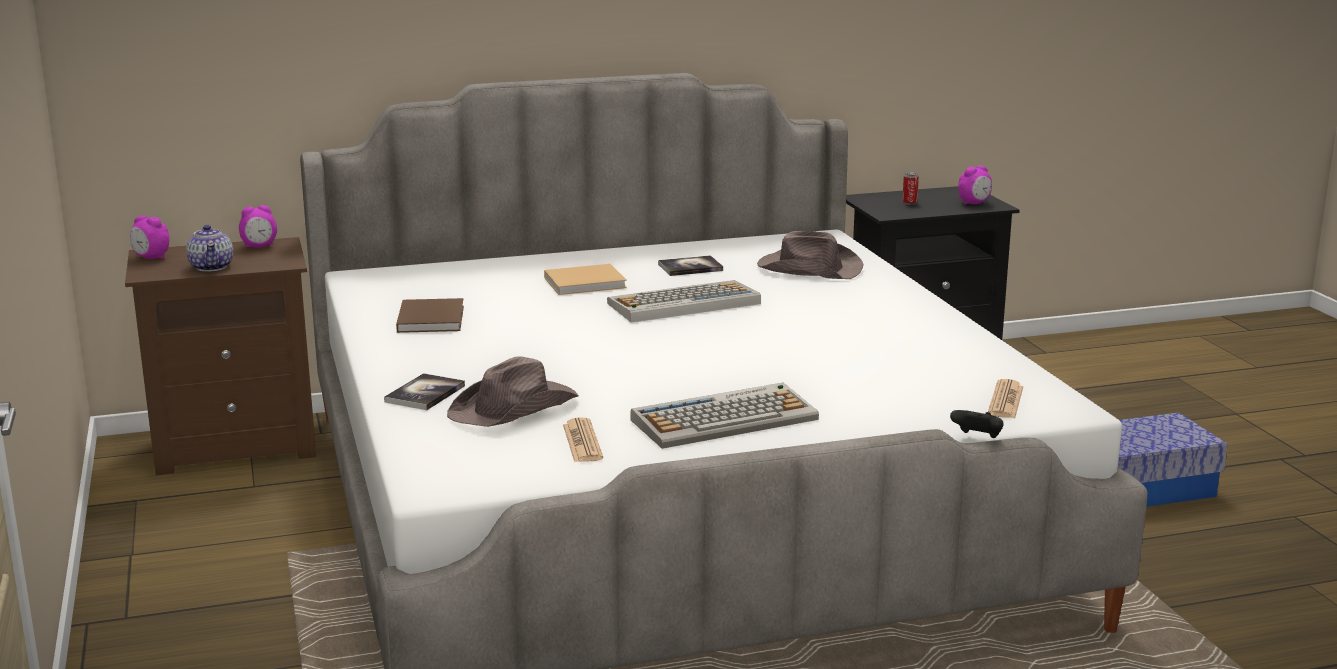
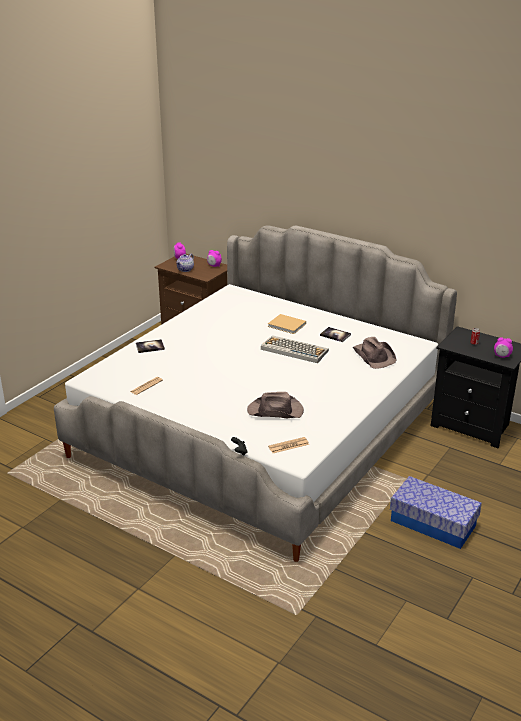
camera: 50 degrees right, 10 degrees up
brown book [396,298,464,333] -> none
brown hat [447,356,579,427] -> brown hat moved to [247,392,304,418]
keyboard [630,382,819,449] -> none

